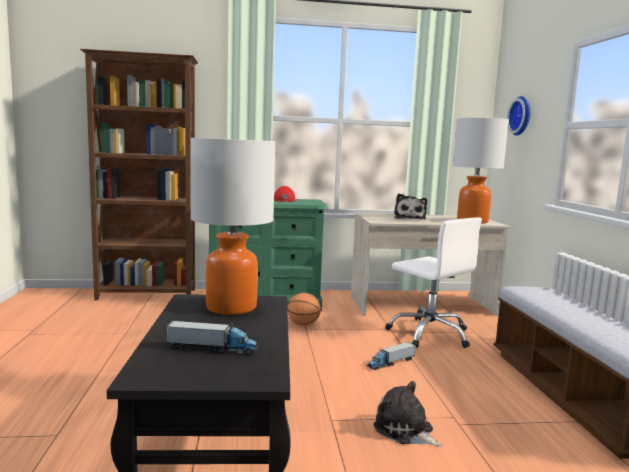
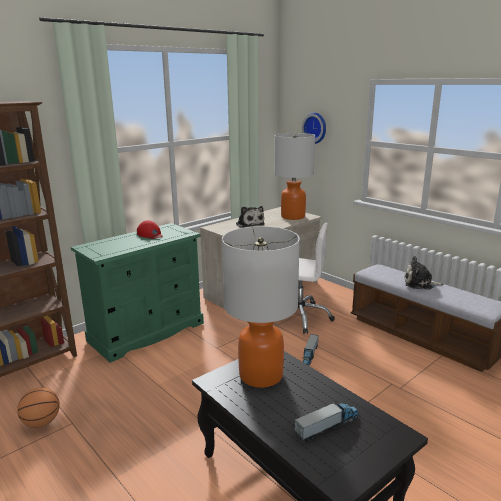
camera: 35 degrees left, 10 degrees up
basketball [287,293,321,326] -> basketball moved to [17,387,60,428]
plush toy [373,381,443,447] -> plush toy moved to [404,256,443,290]

